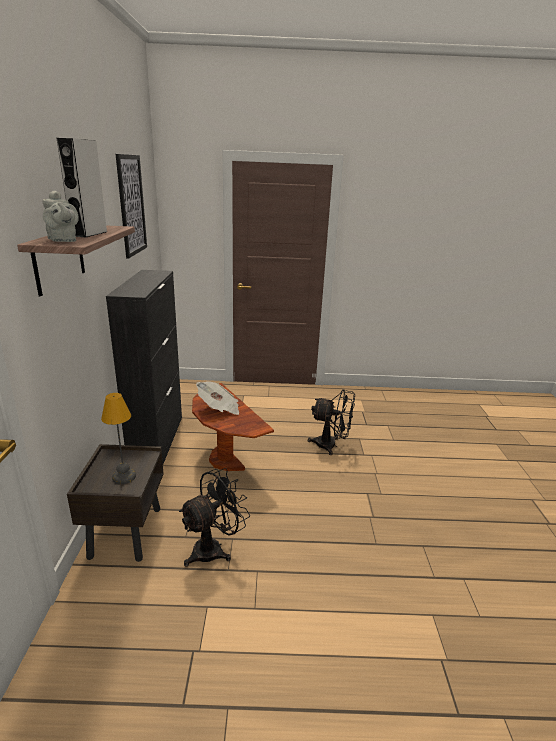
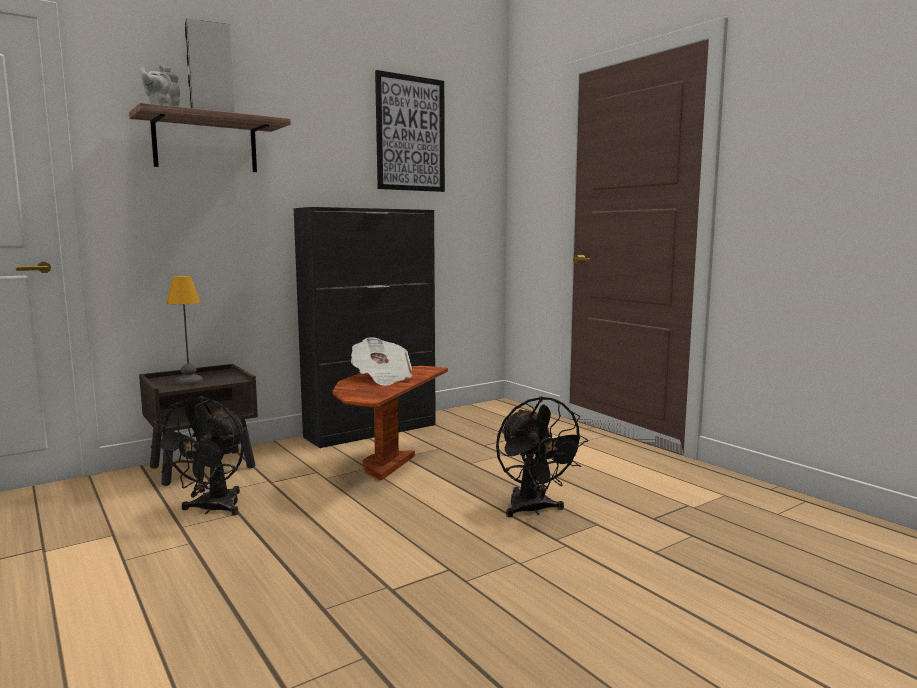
camera: 55 degrees right, 15 degrees down
black fan [179,468,250,567] -> black fan turned 90 degrees clockwise [151,396,247,516]

